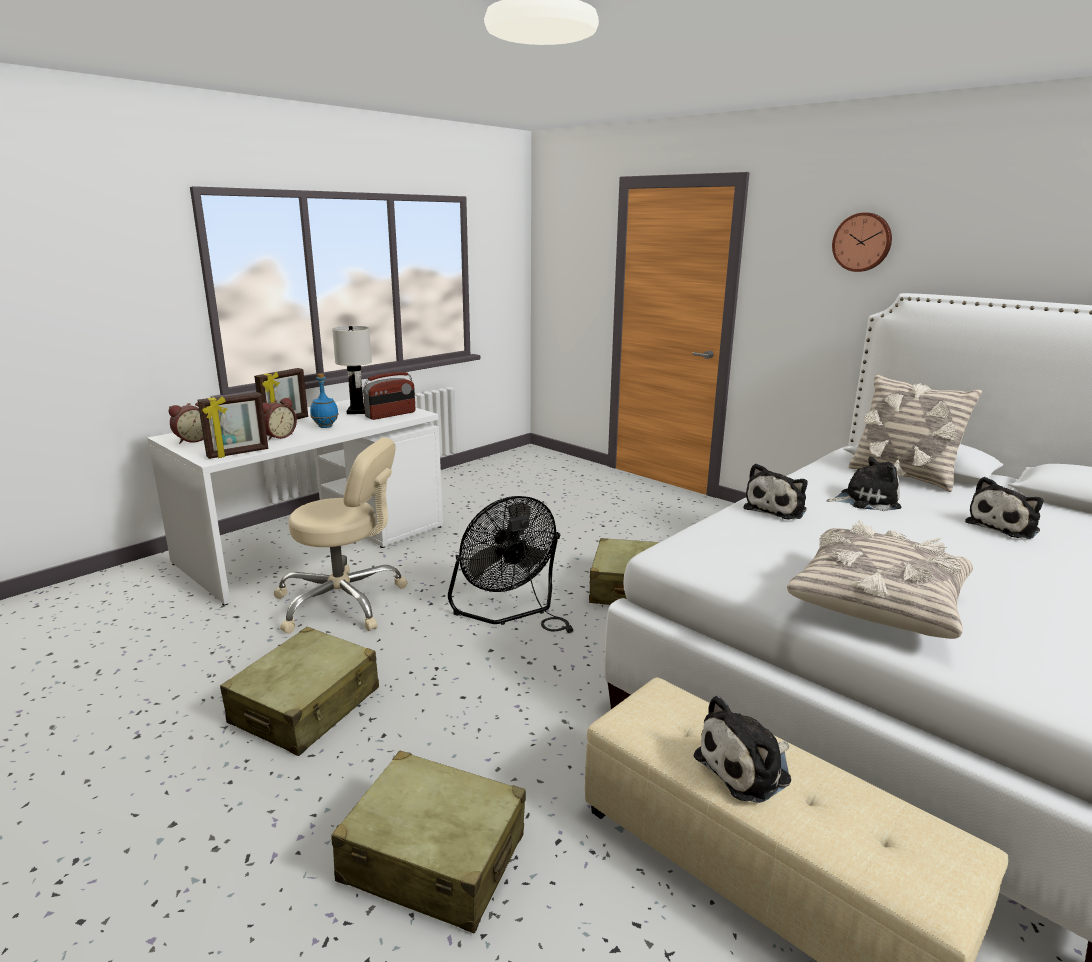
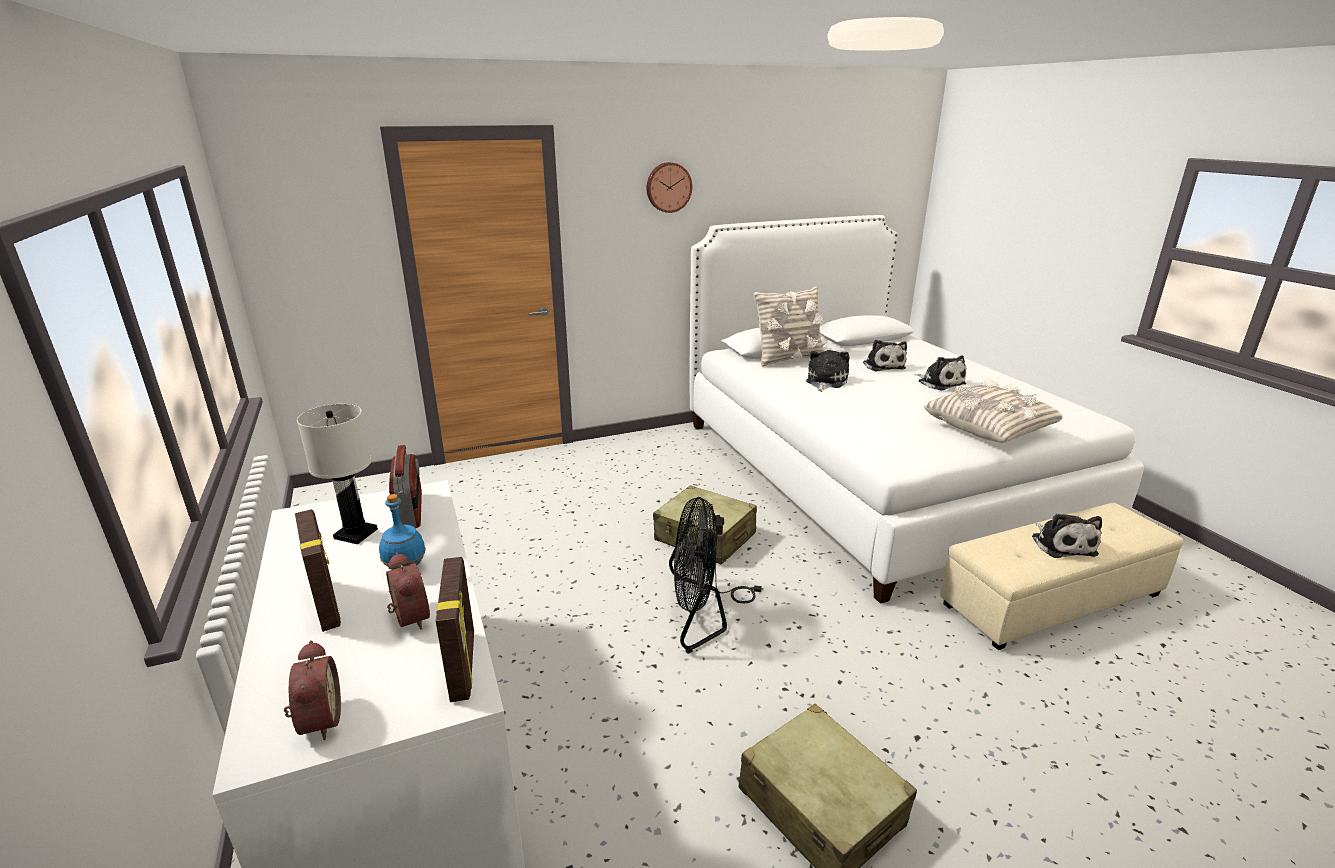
camera: 65 degrees left, 5 degrees up
beige office chair [274,437,408,634] -> none
beige suitcase [331,750,526,933] -> none
plush toy [743,463,808,520] -> plush toy moved to [915,355,966,391]

